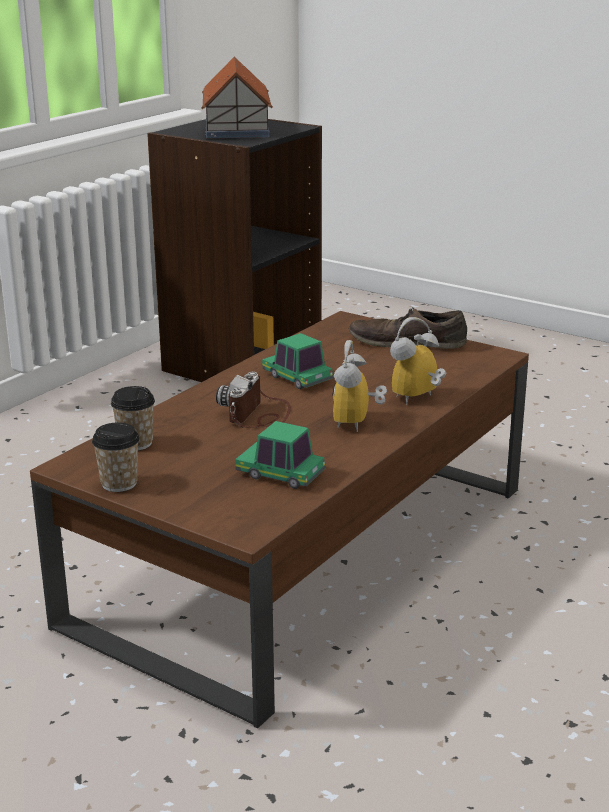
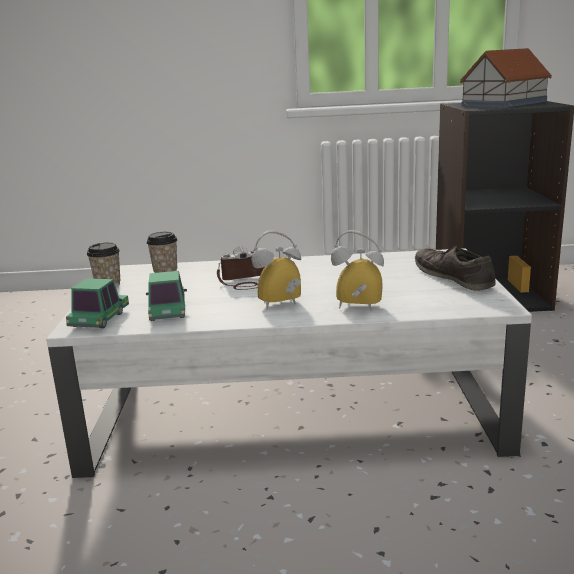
camera: 55 degrees right, 5 degrees down
brown coffee table [30,311,529,729] -> white coffee table [46,248,532,478]
toy car [262,333,333,389] -> toy car moved to [66,278,129,328]

